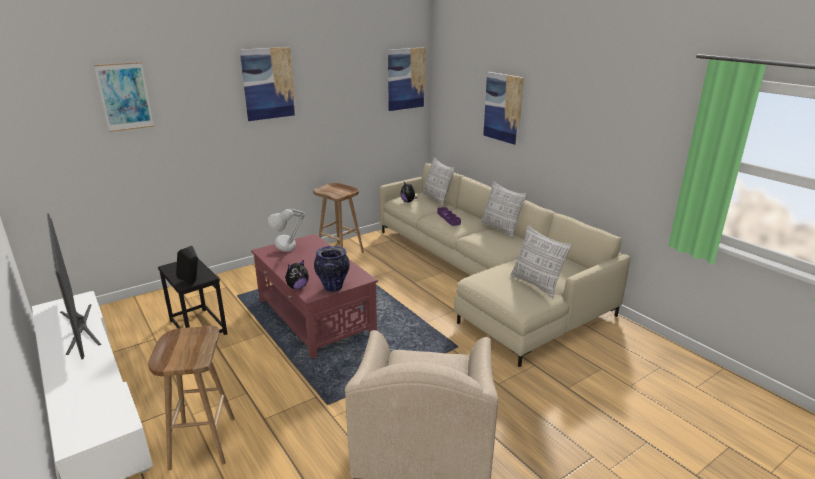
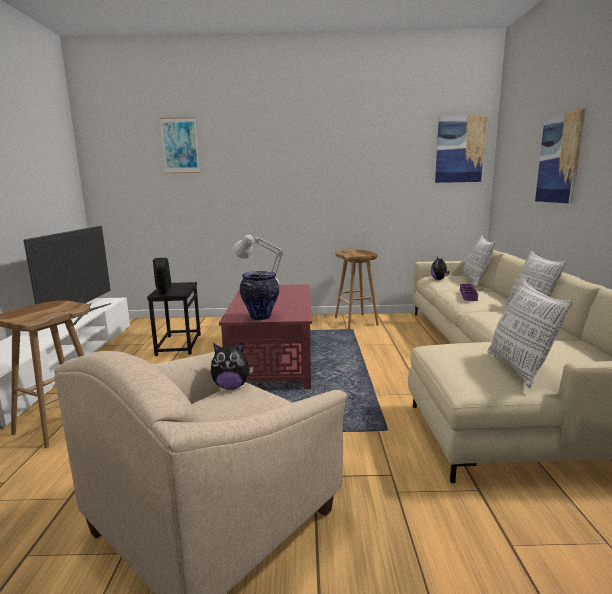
camera: 35 degrees right, 10 degrees down
picture [240,47,296,121] -> none
plush toy [285,260,309,289] -> plush toy moved to [211,342,254,390]

